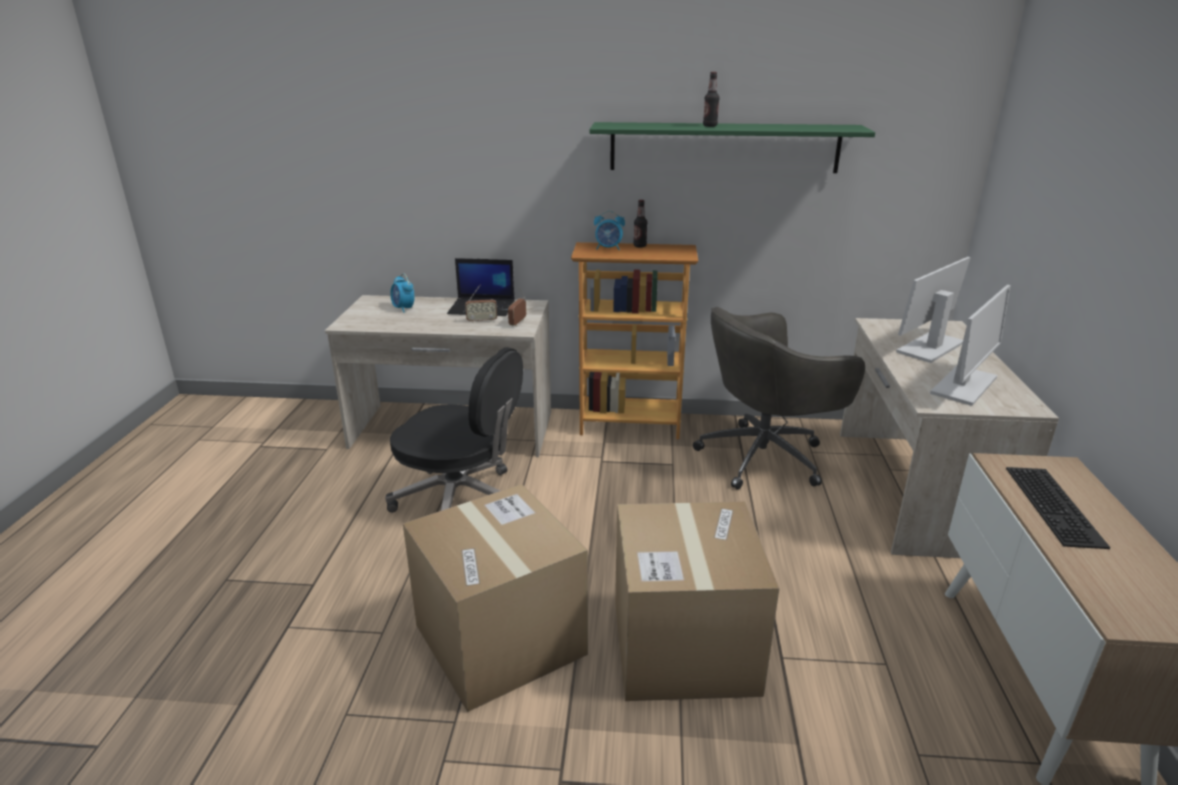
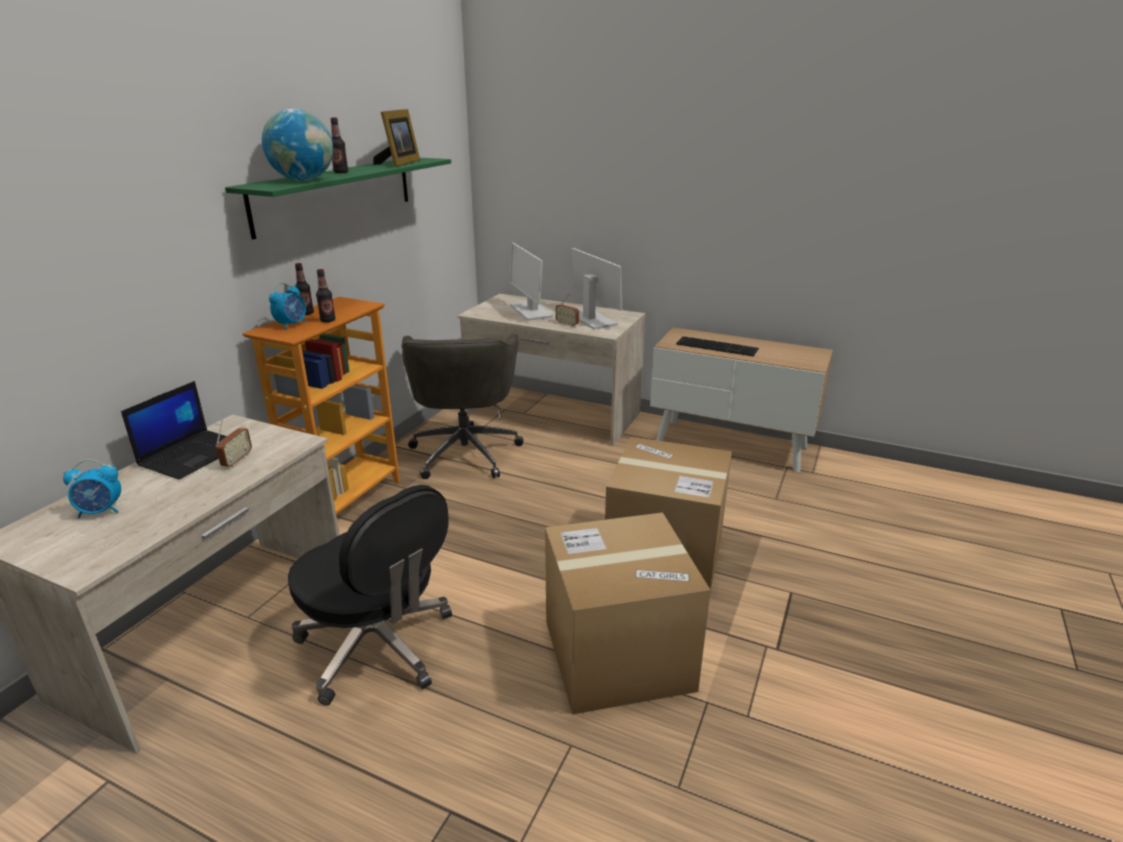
camera: 70 degrees left, 0 degrees up
black office chair [385,347,523,512] -> black office chair turned 90 degrees clockwise [288,485,452,706]
radio [508,288,526,327] -> radio moved to [556,293,579,327]
none -> globe [262,109,333,181]
none -> bottle [316,269,335,322]
none -> picture frame [373,109,420,167]

